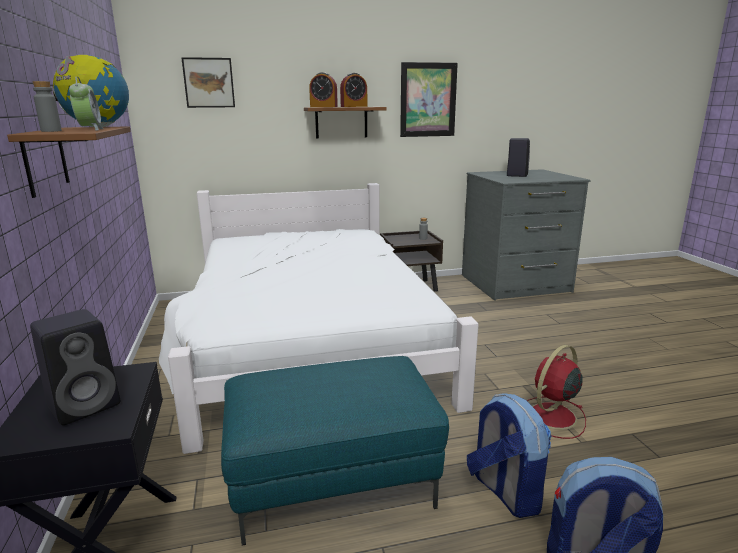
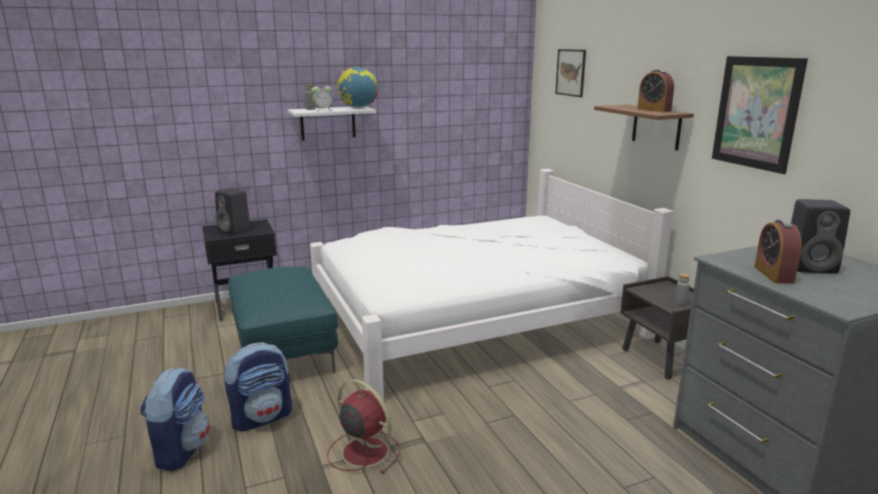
camera: 80 degrees right, 0 degrees up
brown shelf [7,126,131,198] -> white shelf [288,107,376,141]
alarm clock [309,72,338,107] -> alarm clock moved to [754,220,802,284]

